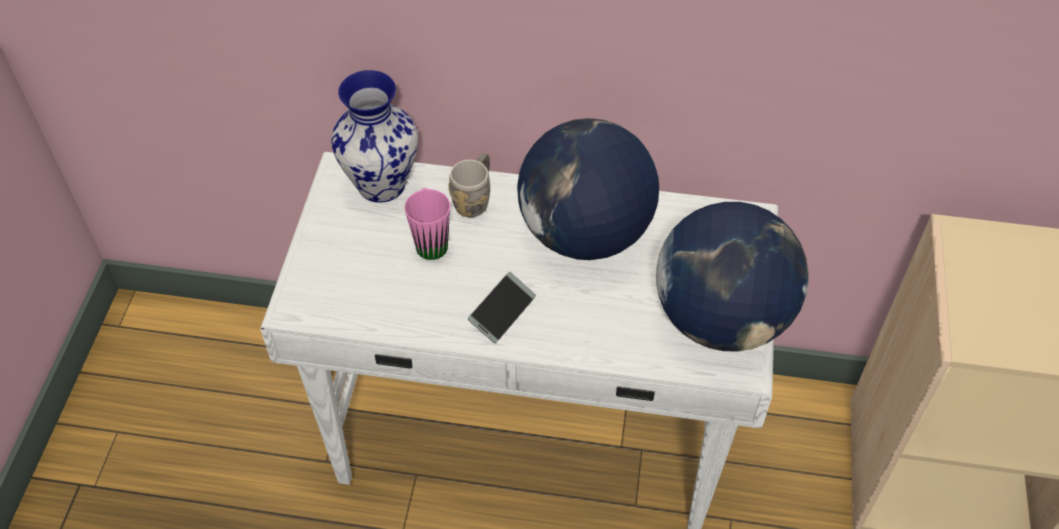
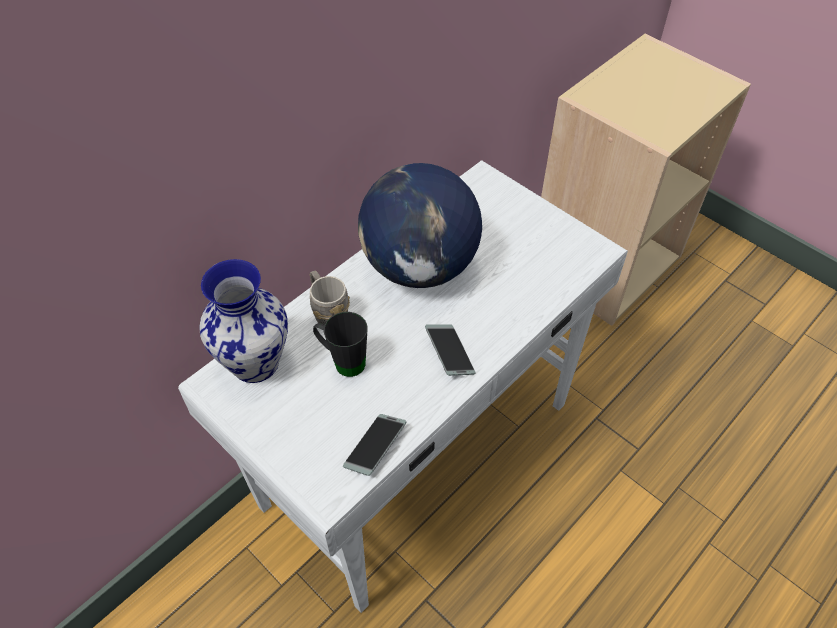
camera: 55 degrees left, 0 degrees up
pink mug [405,188,450,260] -> black mug [313,312,367,377]
globe [656,202,809,352] -> none
none -> phone [343,414,406,476]

